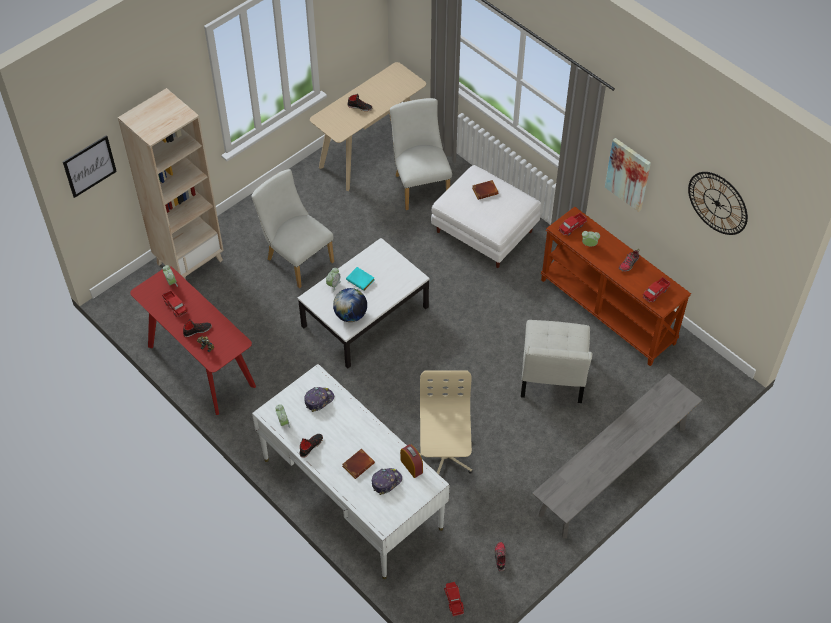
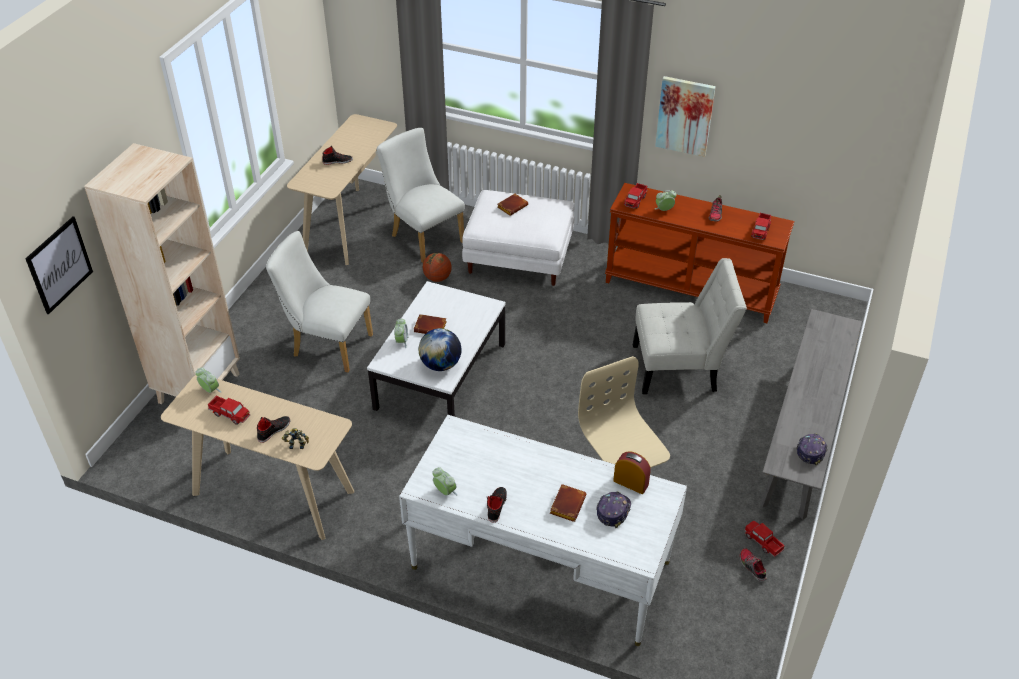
camera: 25 degrees left, 10 degrees down
red console table [130,266,256,415] -> beige console table [161,375,354,540]
cap [304,387,334,412] -> cap moved to [796,434,828,466]
turquoise book [346,267,374,291] -> brown book [414,314,447,334]
toy truck [444,582,464,617] -> toy truck moved to [744,520,785,557]
white chair [521,320,592,403] -> white chair turned 75 degrees counterclockwise [633,258,747,394]
wall clock [688,172,748,235] -> none
none -> basketball [423,253,452,282]

